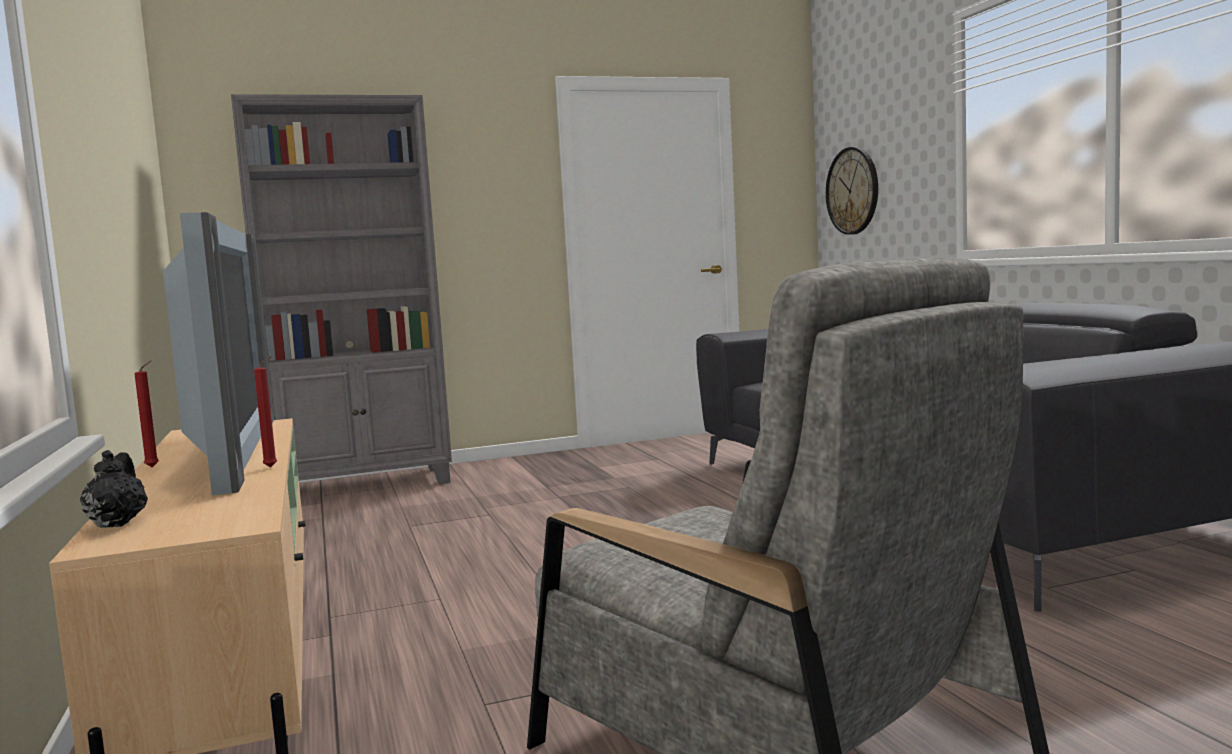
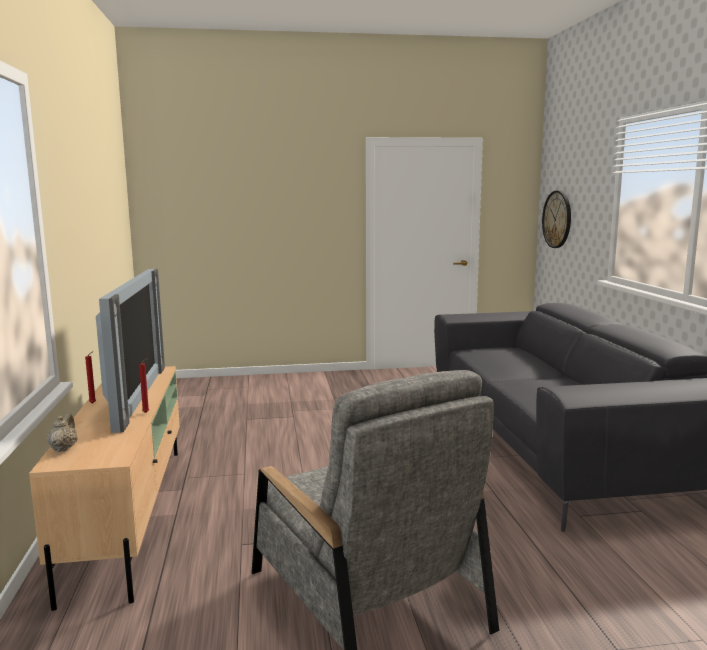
camera: 10 degrees right, 5 degrees up
black teapot [80,450,148,528] -> beige teapot [47,413,78,452]
grey bookcase [231,94,452,484] -> none

